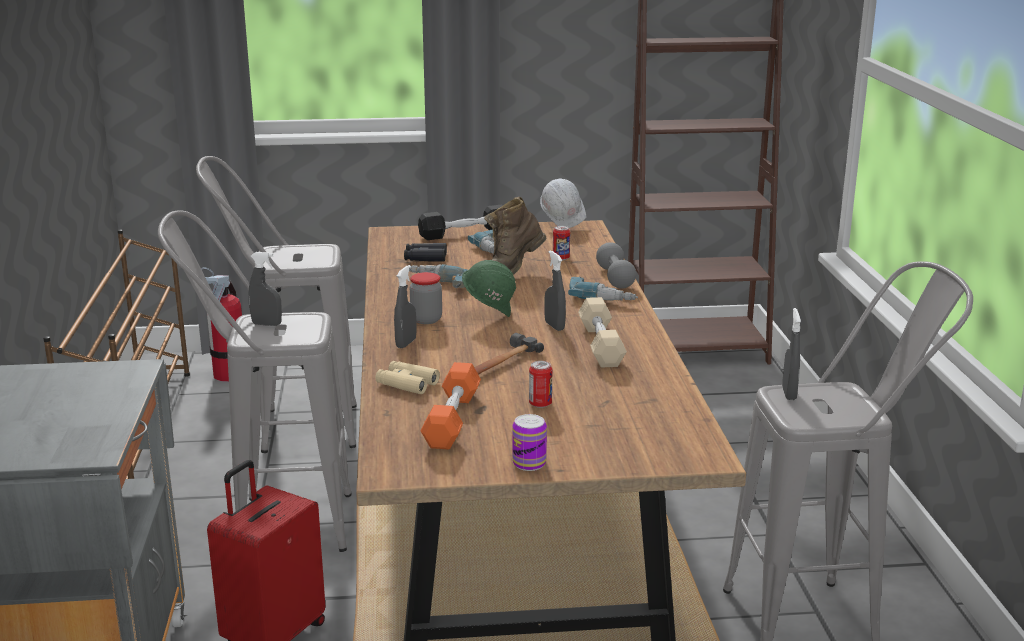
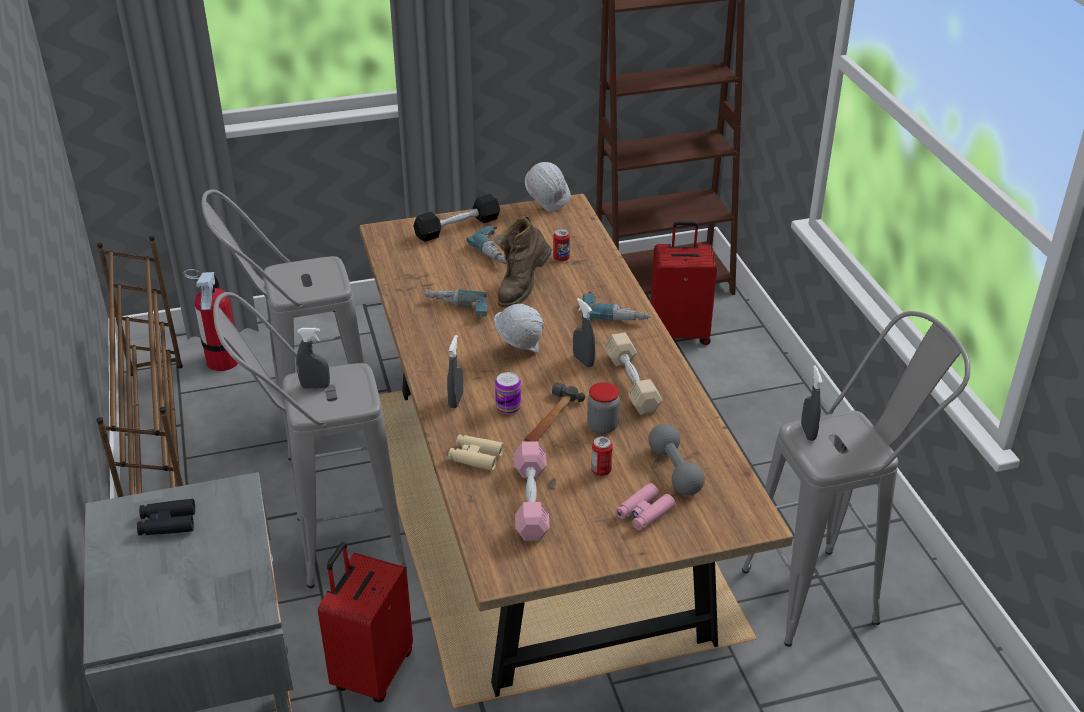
camera: 10 degrees left, 15 degrees up
black binoculars [404,243,447,262] -> black binoculars moved to [137,499,195,535]
jar [410,272,442,324] -> jar moved to [587,382,620,434]
orange dumbbell [421,362,481,450] -> pink dumbbell [514,441,550,541]
green hard hat [462,260,516,317] -> white hard hat [494,304,544,352]
can [512,414,547,471] -> can moved to [495,372,521,414]
grey dumbbell [596,242,636,289] -> grey dumbbell moved to [648,424,705,495]
none -> pink binoculars [616,483,675,531]
none -> red suitcase [651,221,717,345]

